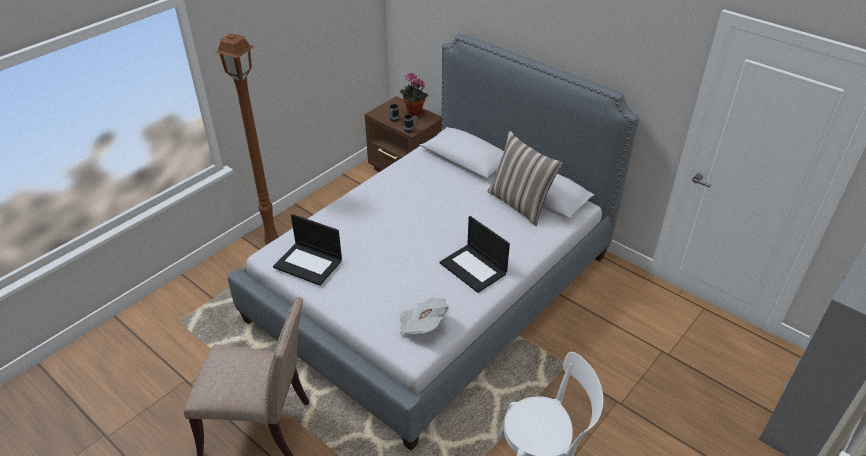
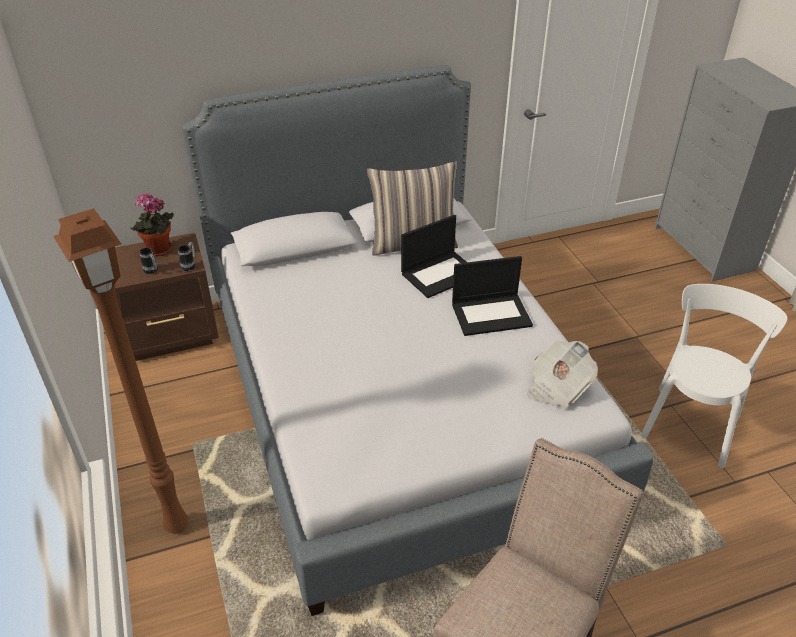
camera: 60 degrees left, 0 degrees up
laptop [273,214,342,286] -> laptop moved to [401,215,467,298]

